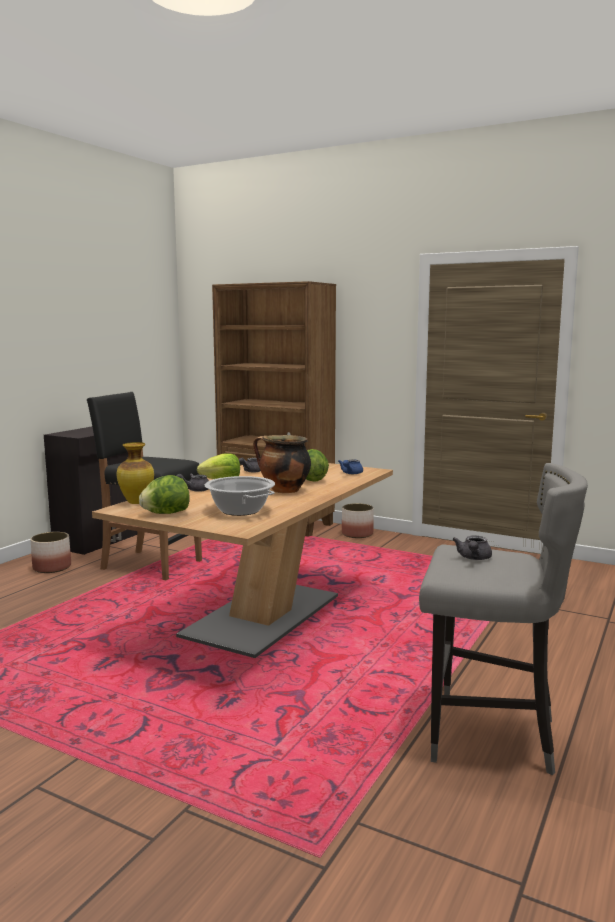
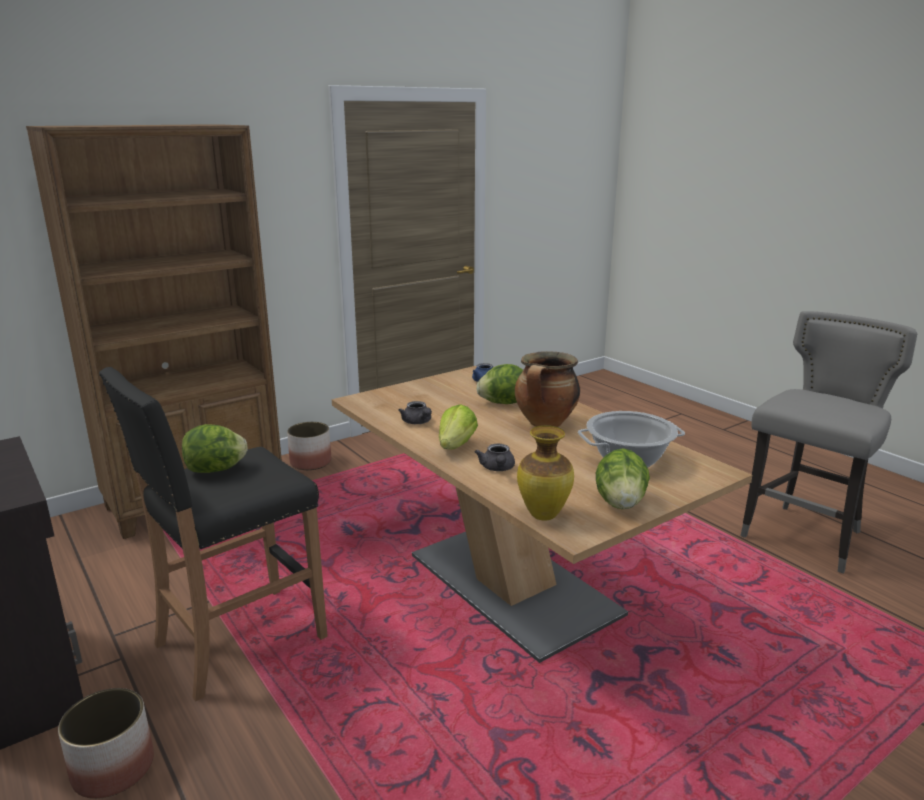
camera: 65 degrees left, 10 degrees up
grey teapot [453,536,492,560] -> none
none -> lettuce [182,424,248,473]

